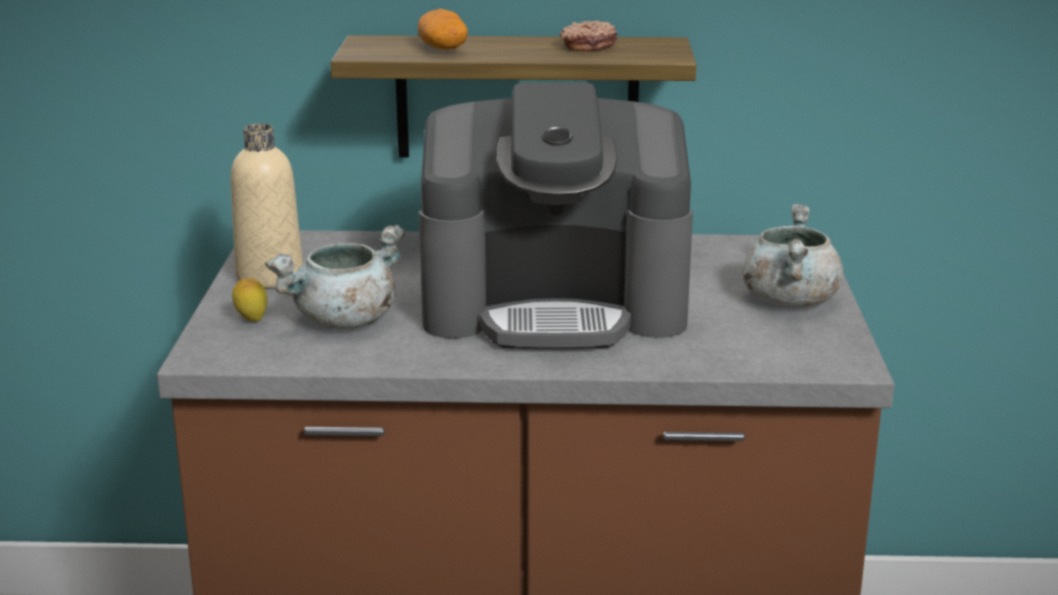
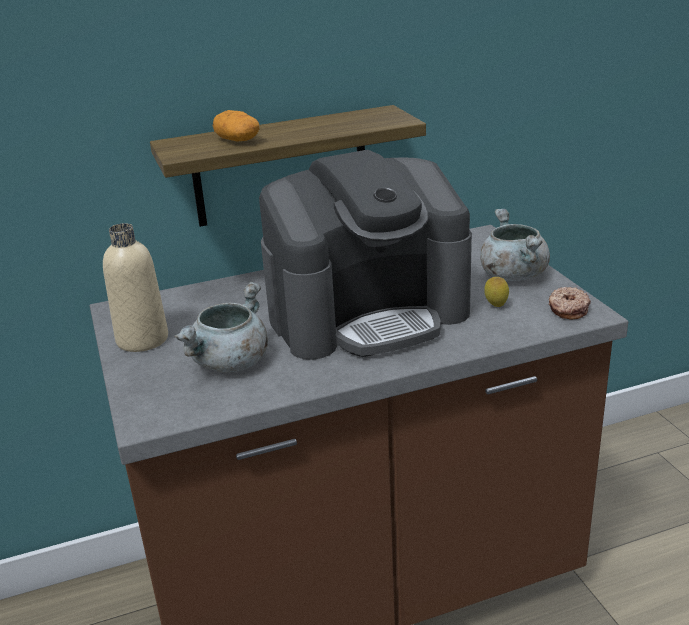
camera: 20 degrees left, 5 degrees up
lemon [232,278,268,322] -> lemon moved to [484,277,509,307]
donut [560,21,617,51] -> donut moved to [549,287,591,320]

